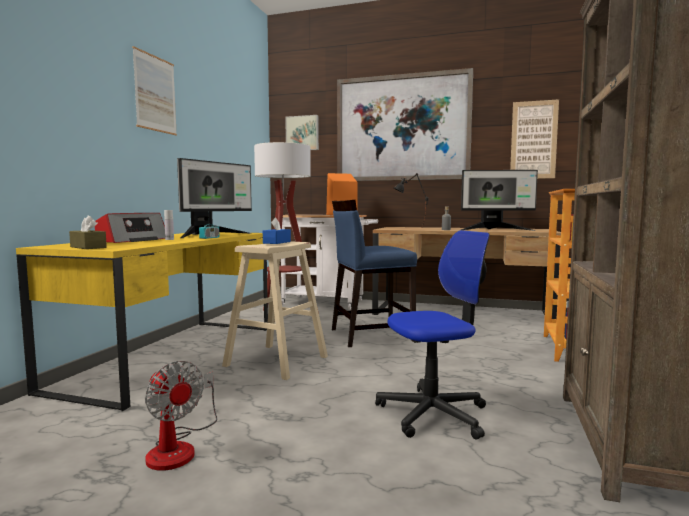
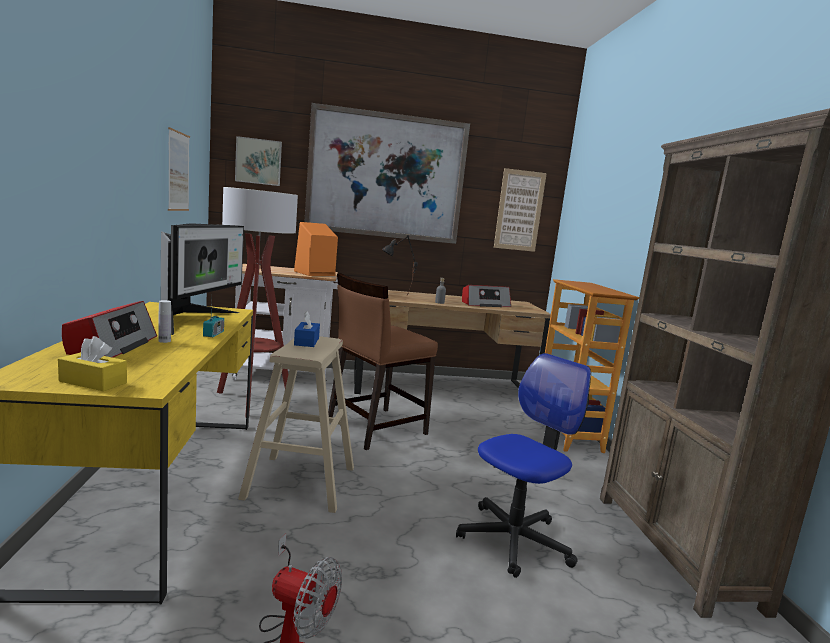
camera: 25 degrees left, 5 degrees up
brown tissue box [69,216,107,249] -> yellow tissue box [58,336,127,391]
picture [132,46,177,135] -> picture moved to [168,127,190,211]
blue chair [332,200,417,347] -> brown chair [328,273,438,450]
monitor [461,170,538,231] -> radio [462,285,511,307]

